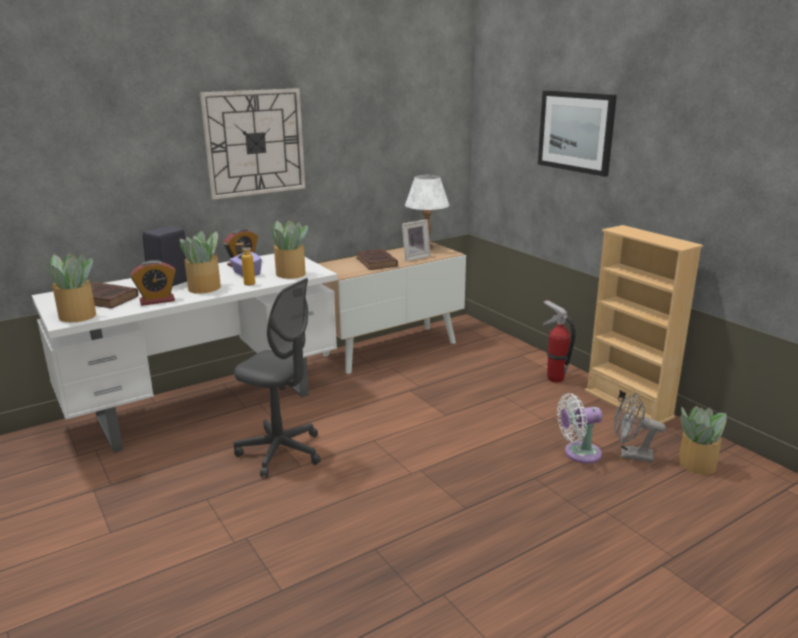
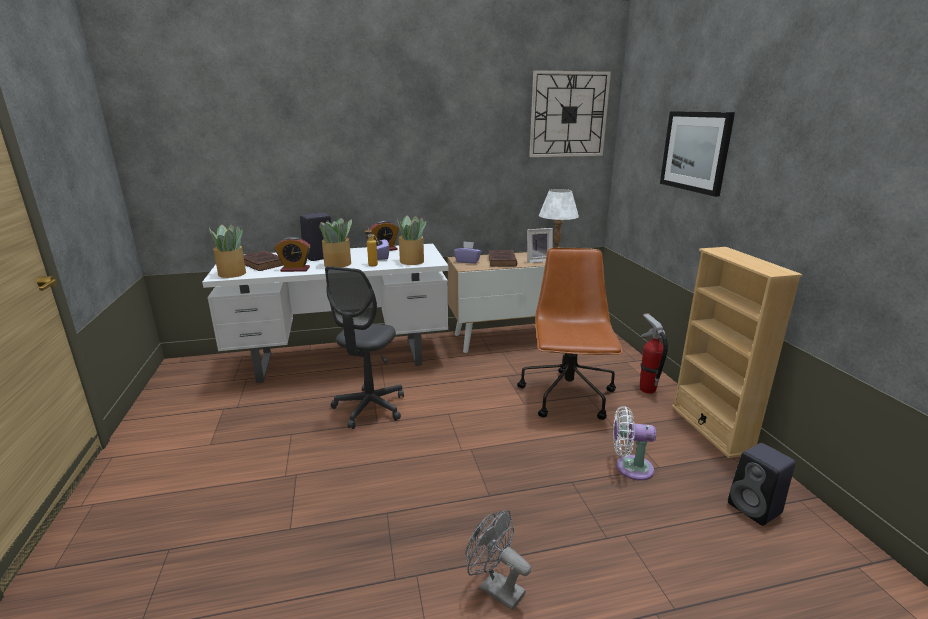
camera: 20 degrees right, 0 degrees up
wall clock [200,88,305,200] -> wall clock moved to [529,70,611,157]
grey office chair [234,278,321,478] -> grey office chair turned 60 degrees clockwise [325,266,404,429]
grey fan [614,393,666,462] -> grey fan moved to [465,510,531,611]
potted plant [678,406,727,475] -> black speaker [728,443,796,526]
none -> purple tissue box [454,242,482,264]
none -> brown office chair [517,248,623,420]

